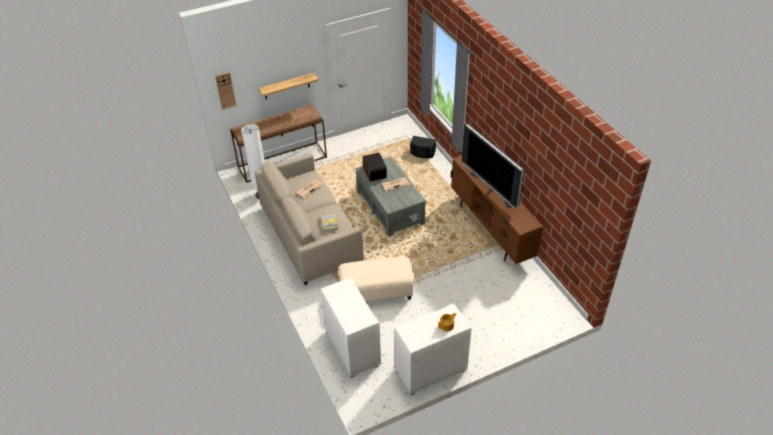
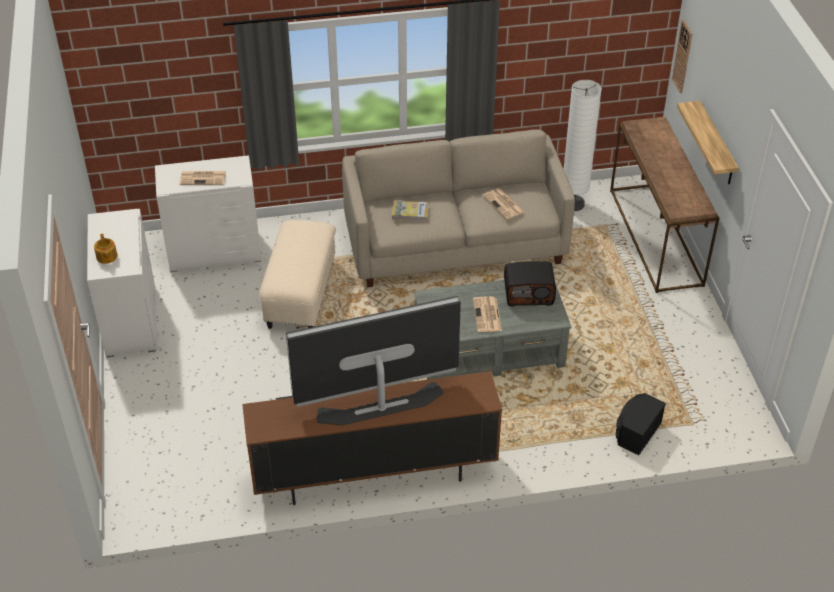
camera: 105 degrees right, 0 degrees up
none -> newspaper [179,171,226,185]

